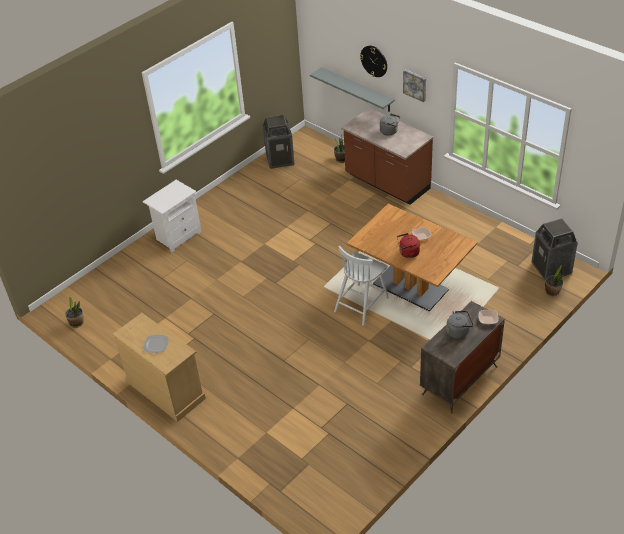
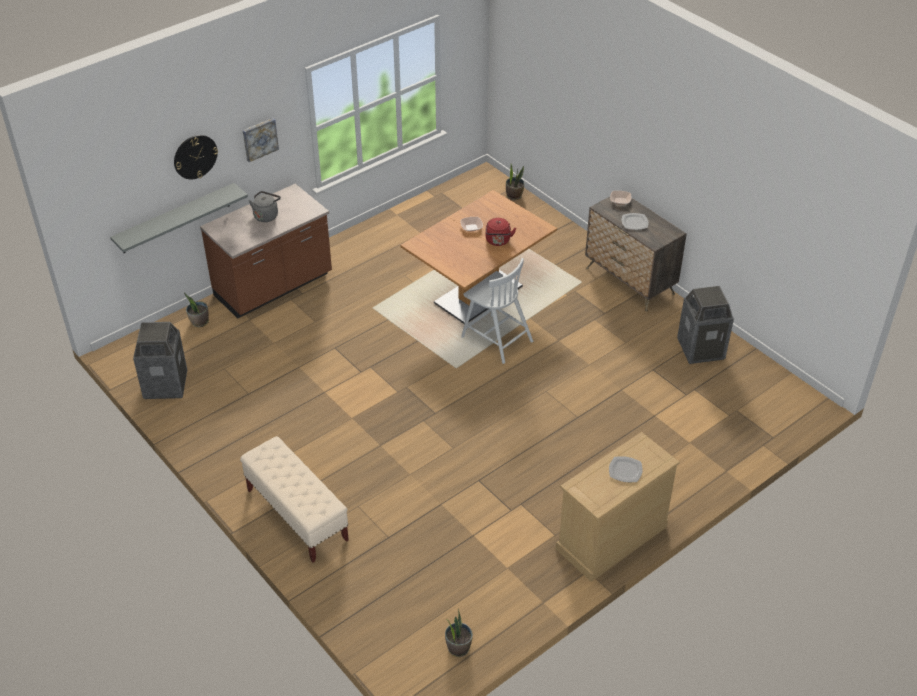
camera: 85 degrees left, 0 degrees up
white nightstand [143,180,202,253] -> beige bench [240,436,349,563]
grey kettle [446,311,473,339] -> plate [622,213,649,230]
trash can [532,219,578,280] -> trash can moved to [677,286,734,364]

